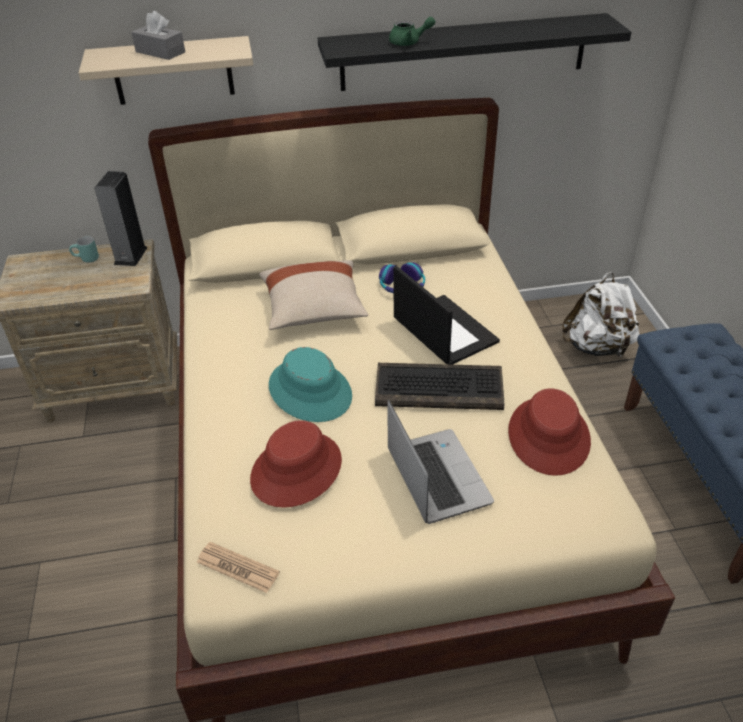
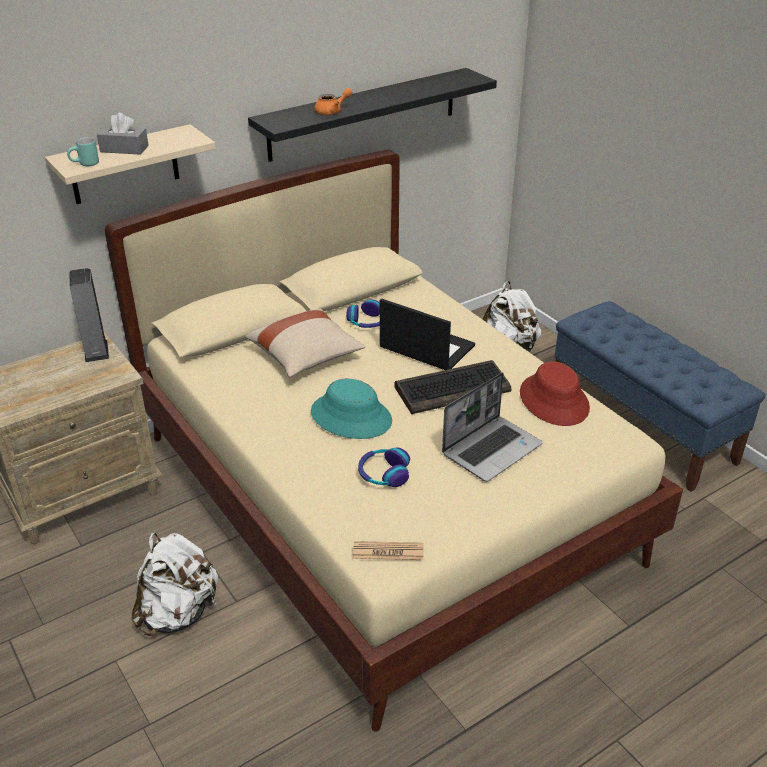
camera: 25 degrees left, 5 degrees down
turquoise mug [69,236,99,263] -> turquoise mug moved to [67,137,99,166]
red hat [250,420,342,508] -> headphones [358,447,410,487]
laptop [387,400,494,524] -> laptop turned 90 degrees clockwise [442,372,543,482]
green teapot [389,17,435,46] -> orange teapot [315,88,352,115]
none -> white backpack [132,533,218,636]

